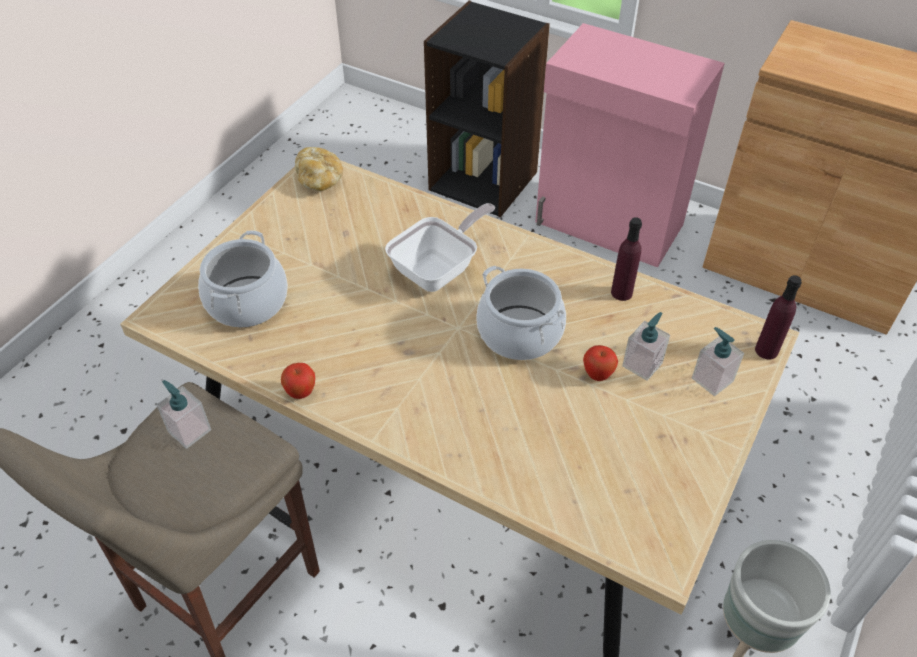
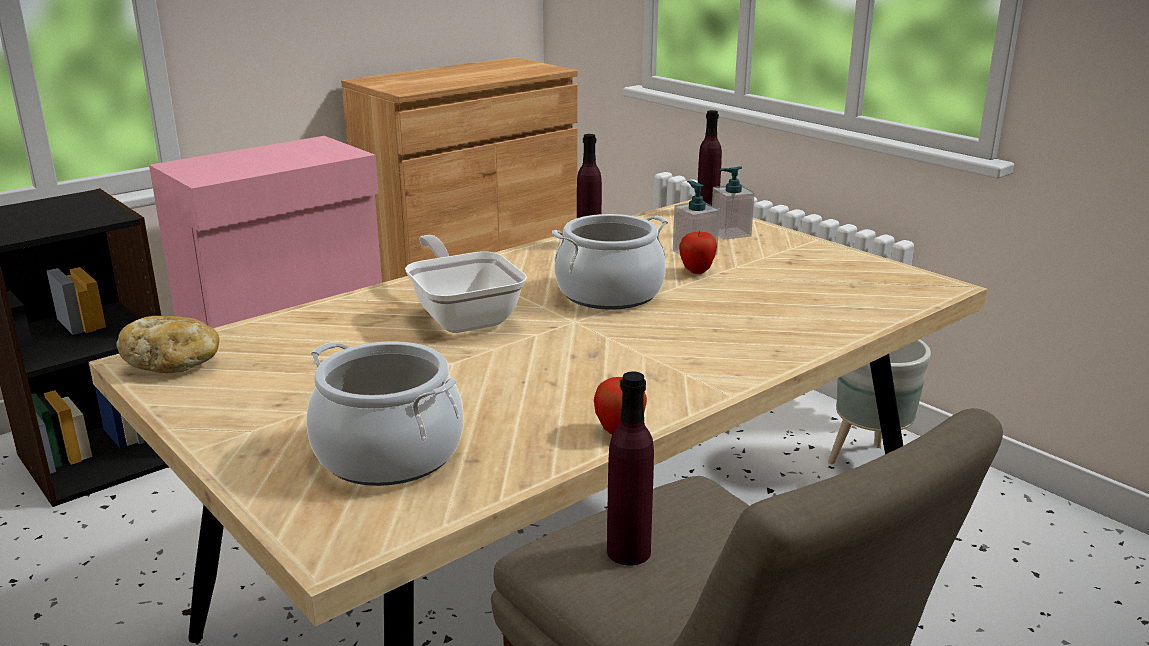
camera: 70 degrees left, 25 degrees down
soap dispenser [157,380,211,449] -> purple bottle [607,372,654,565]

